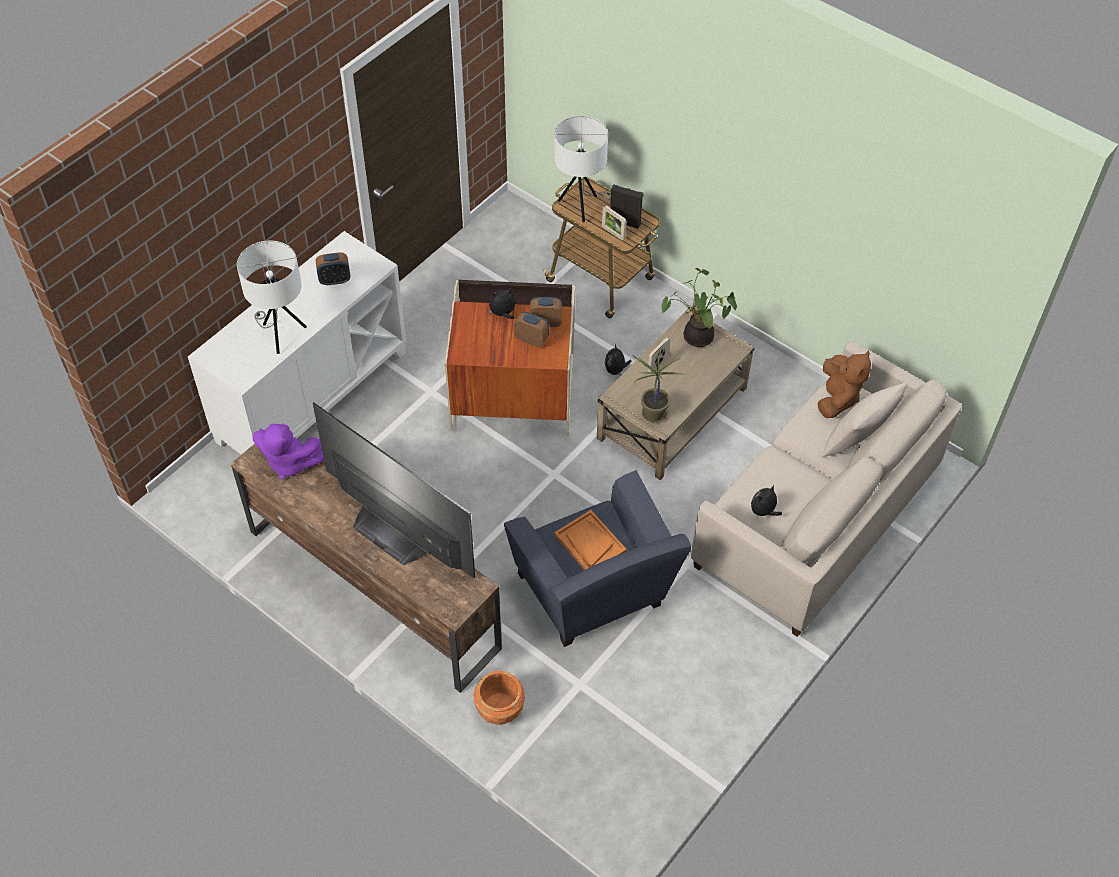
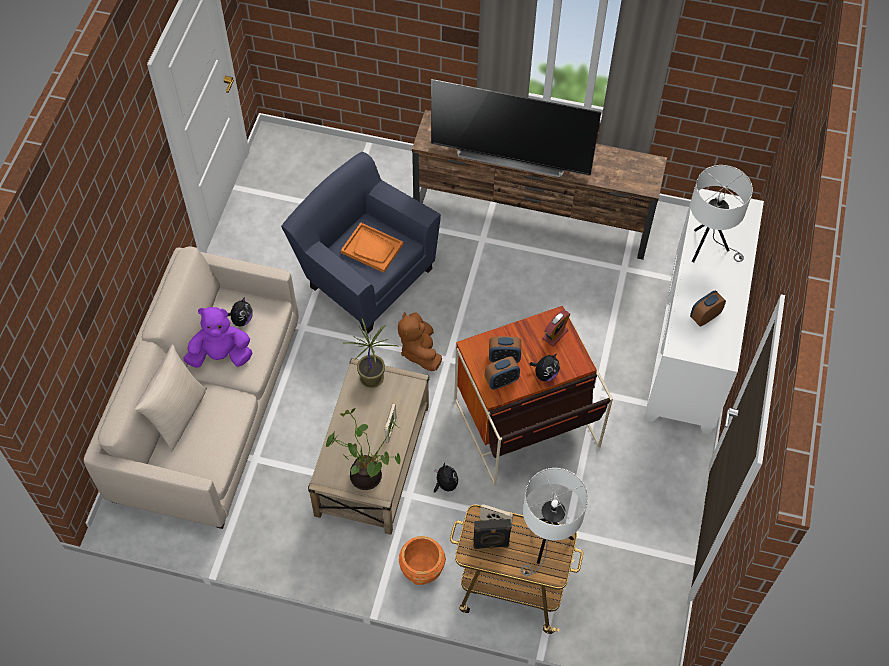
camera: 155 degrees right, 5 degrees up
purple plush toy [253,423,324,479] -> purple plush toy moved to [183,307,253,368]
orange planter [474,671,525,725] -> orange planter moved to [399,536,446,585]
brown plush toy [817,350,871,418] -> brown plush toy moved to [398,312,442,371]
none -> alarm clock [543,310,570,346]

